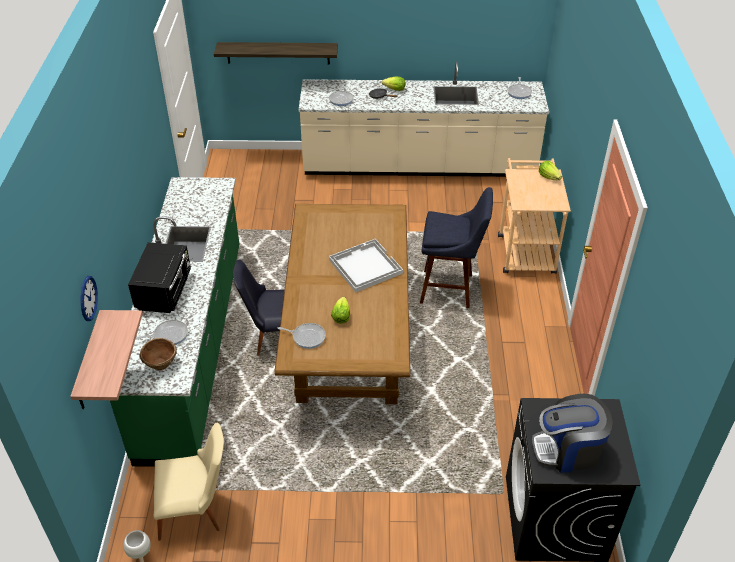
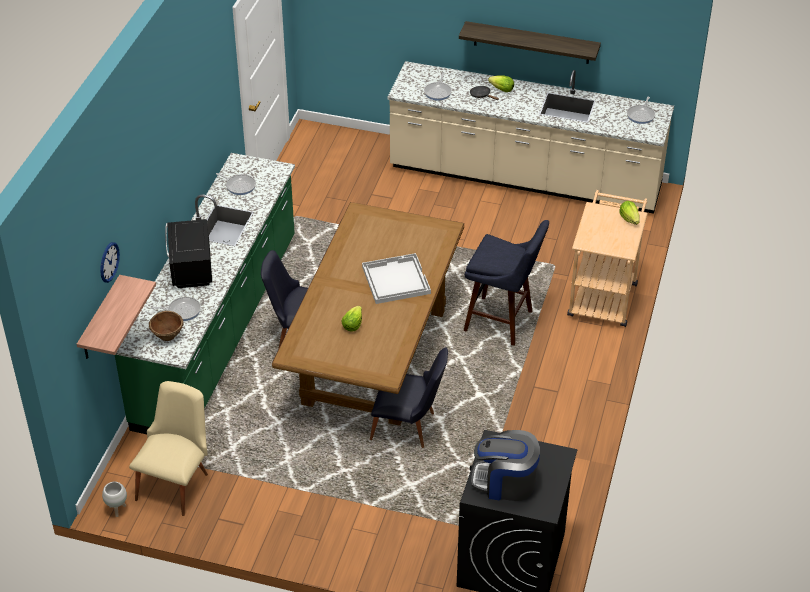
camera: 15 degrees right, 0 degrees up
black microwave [128,242,191,313] -> black microwave turned 150 degrees clockwise [165,219,212,288]
beige chair [154,423,224,541] -> beige chair turned 75 degrees counterclockwise [129,381,208,516]
shelf [214,42,338,64] -> shelf moved to [459,21,601,64]
frying pan [277,323,326,349] -> frying pan moved to [216,173,256,195]
none -> black chair [370,347,448,448]

